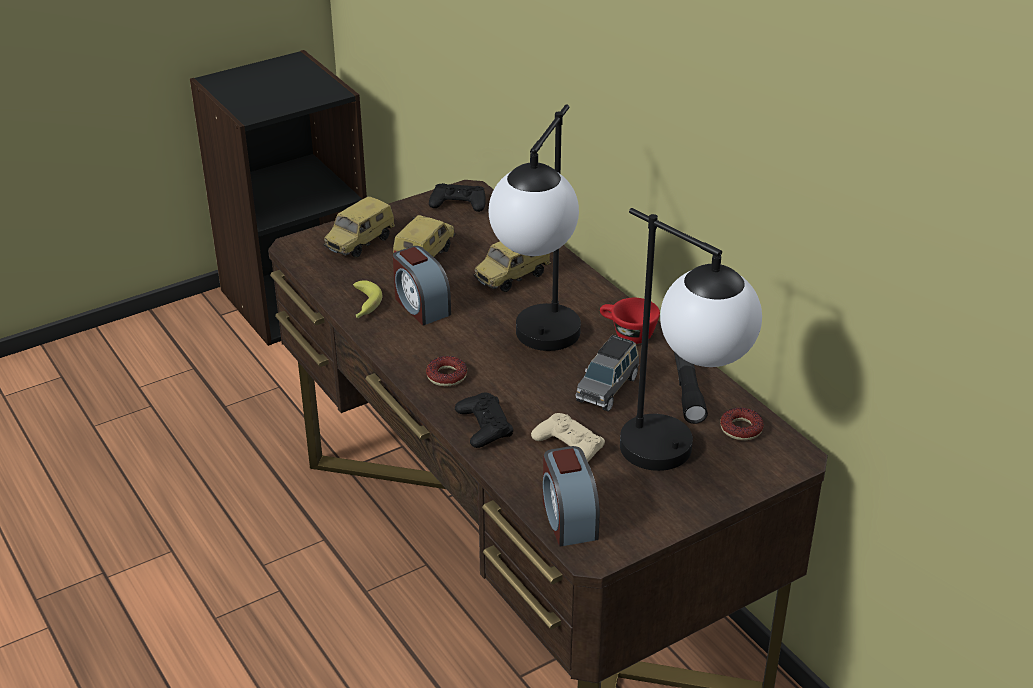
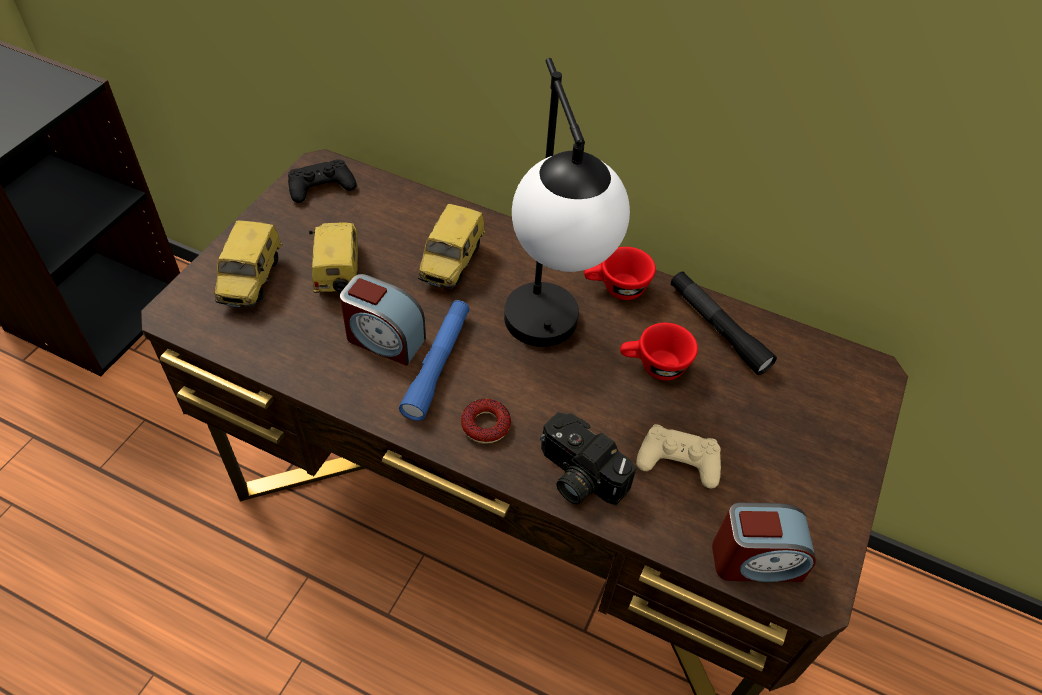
camera: 35 degrees left, 15 degrees up
banana [353,280,383,318] -> none
black game controller [455,393,513,448] -> camera [540,412,636,505]
alarm clock [543,446,600,547] -> alarm clock turned 45 degrees counterclockwise [712,503,816,582]
grey toy car [575,335,639,411] -> red cup [620,323,698,380]
table lamp [620,208,762,471] -> none
donut [720,407,764,441] -> none
none -> blue flashlight [399,300,470,421]

